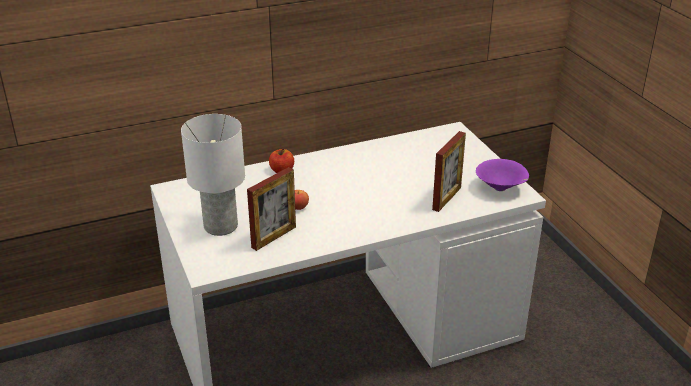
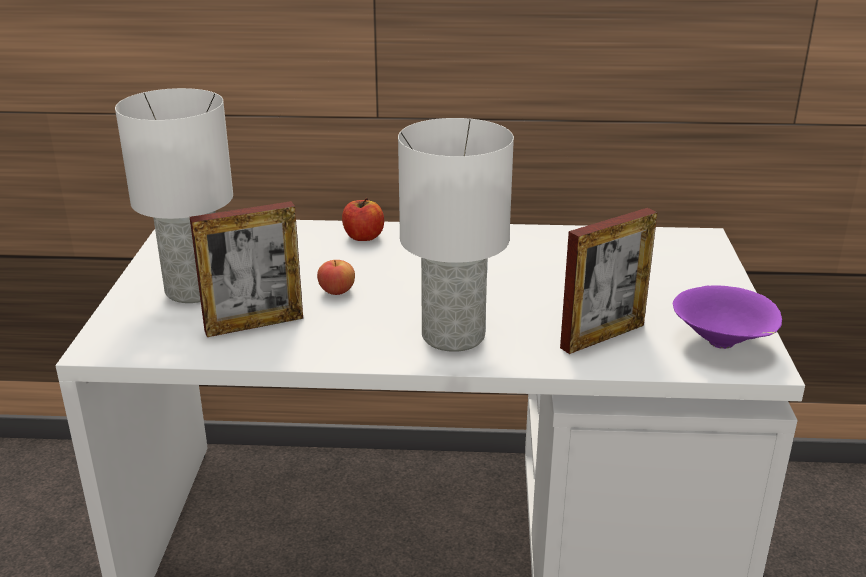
camera: 25 degrees right, 5 degrees down
none -> white table lamp [398,118,514,352]

